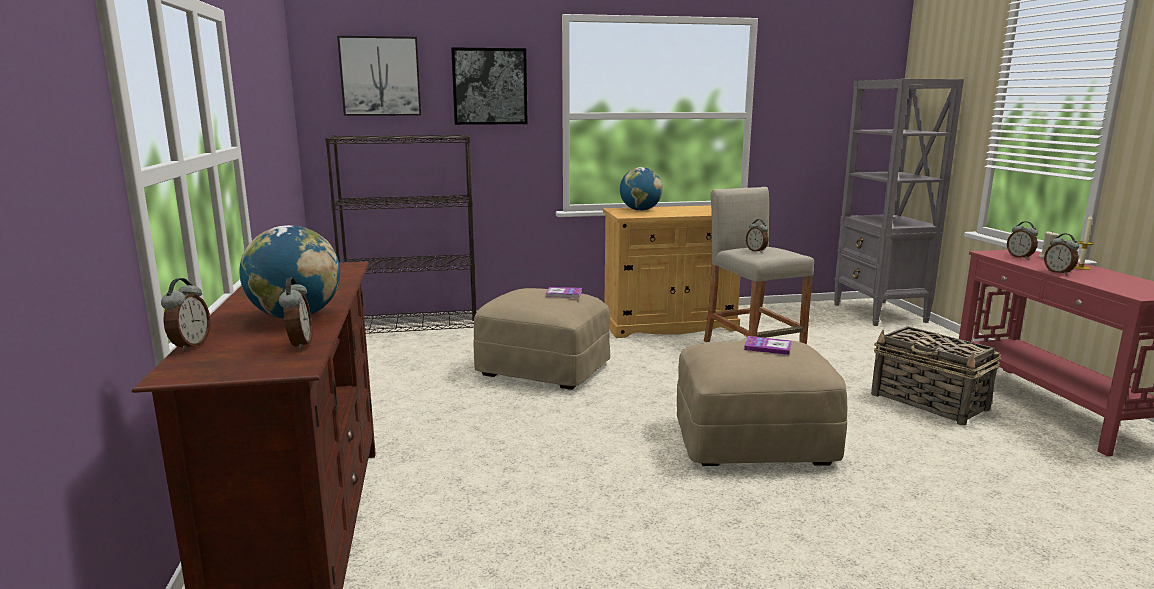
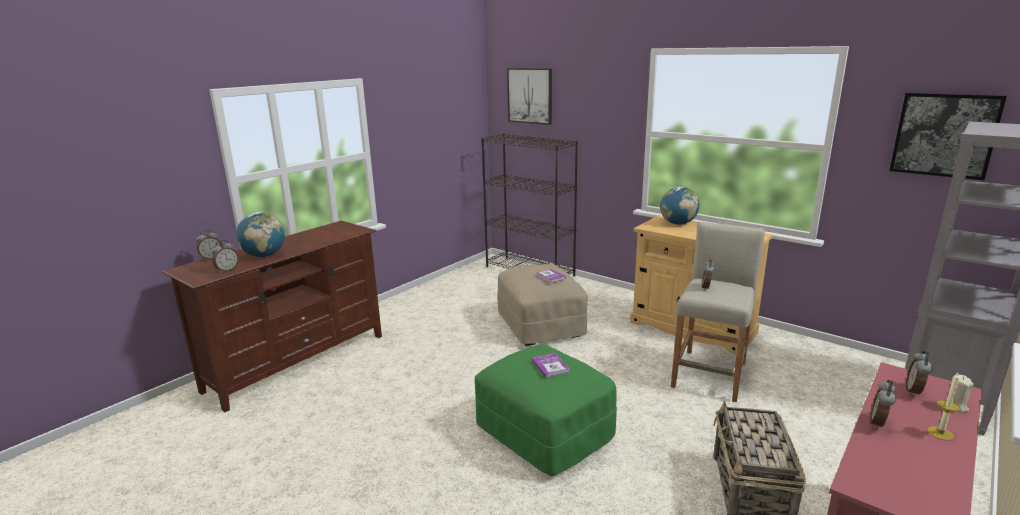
camera: 50 degrees right, 5 degrees up
picture [451,47,528,125] -> picture moved to [889,93,1007,180]
beige ottoman [677,340,847,466] -> green ottoman [475,345,617,476]

